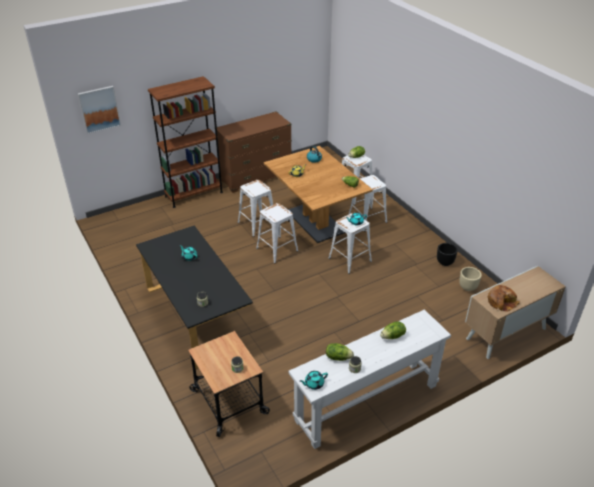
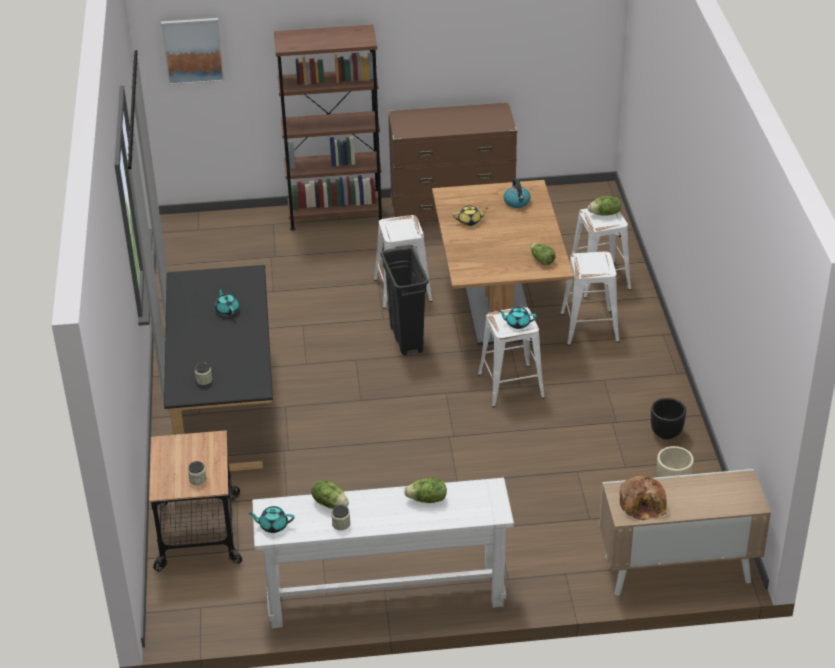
camera: 25 degrees right, 0 degrees up
white stool [256,203,298,264] -> black trash can [381,246,429,356]

